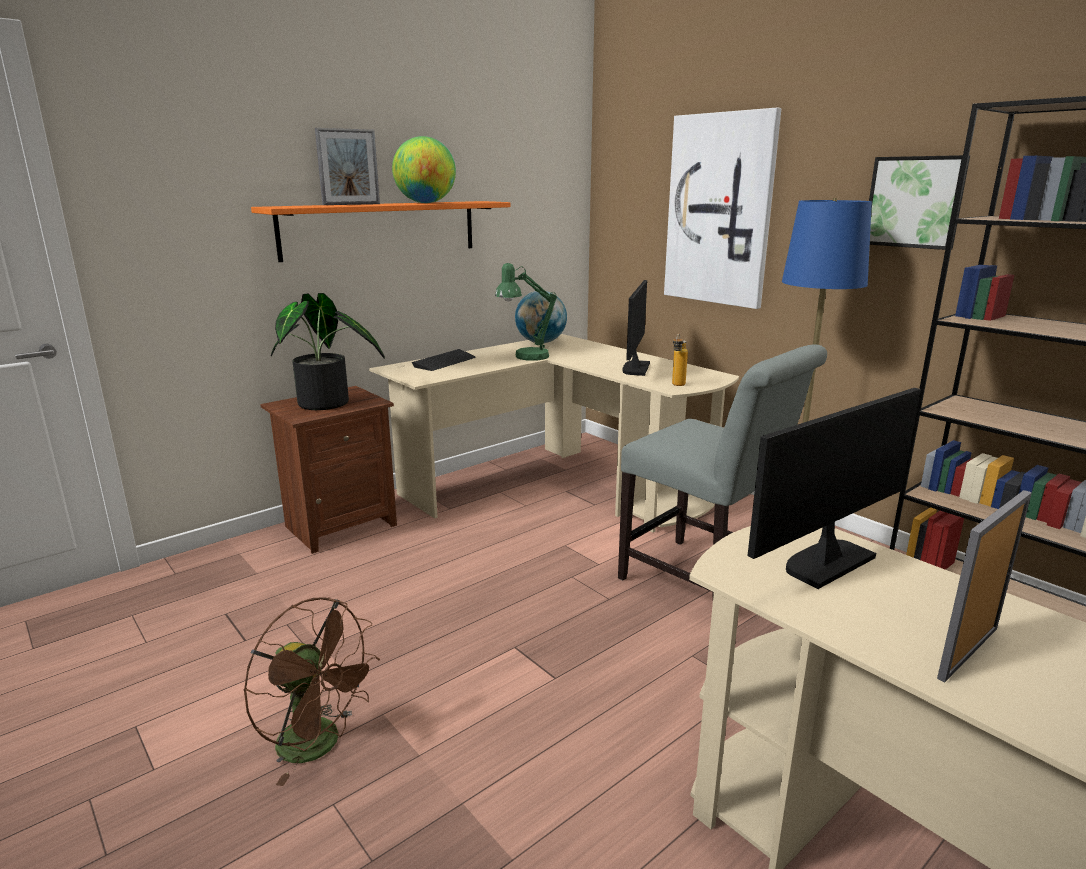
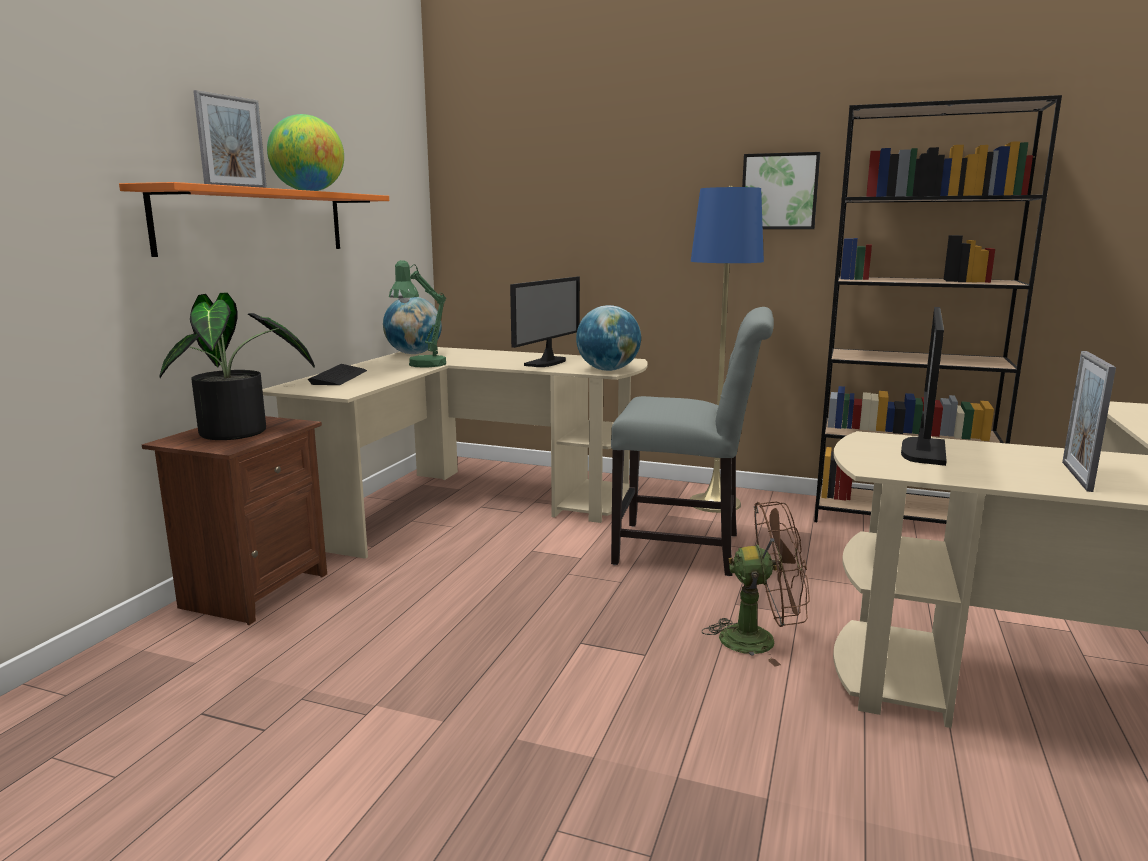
camera: 30 degrees left, 5 degrees down
brown fan [244,597,380,786] -> brown fan moved to [702,502,810,666]
monitor [622,280,650,376] -> monitor turned 135 degrees counterclockwise [510,277,580,367]
picture [664,108,781,309] -> none
bottle [672,334,688,386] -> globe [576,305,641,371]

